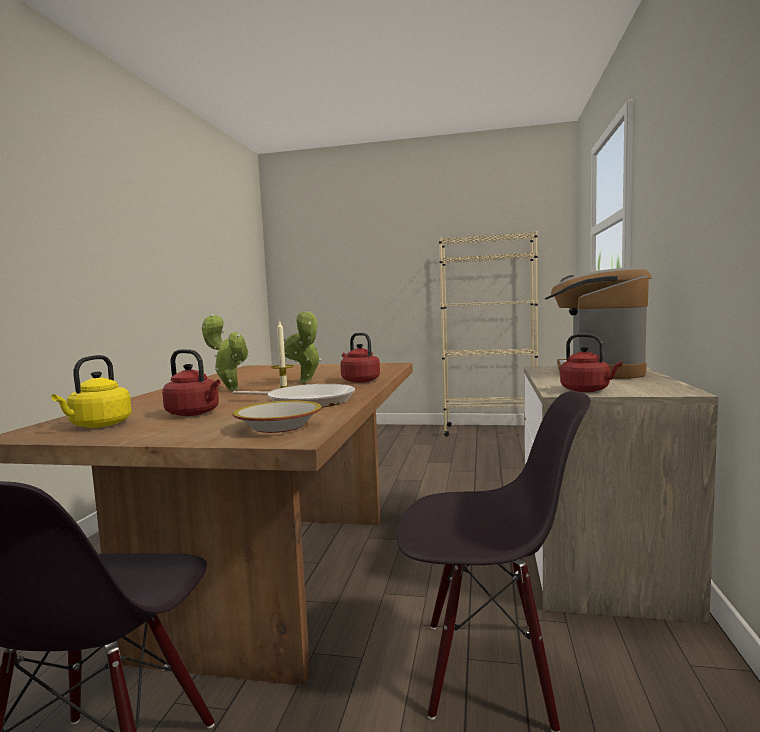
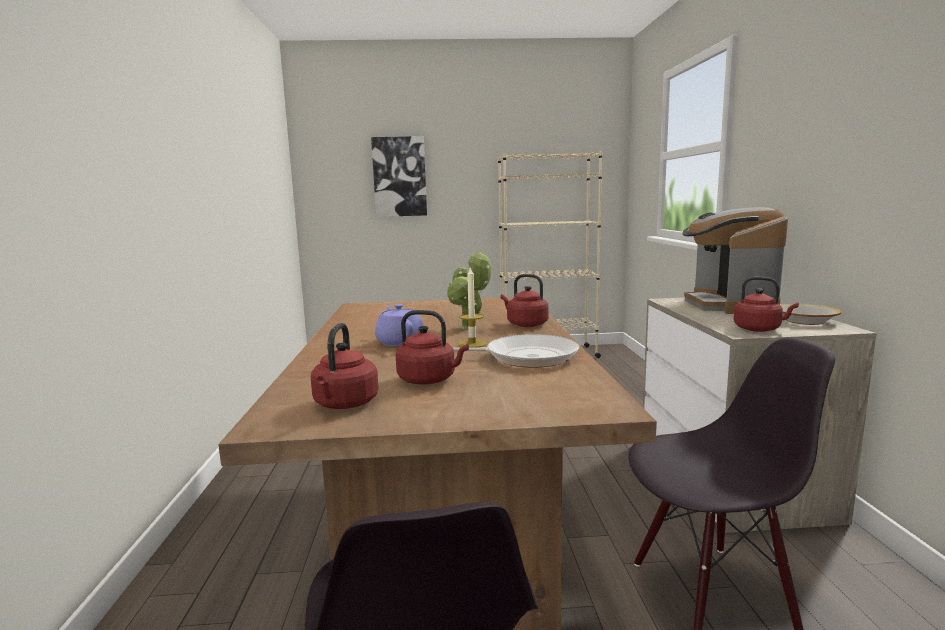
camera: 15 degrees left, 5 degrees up
yellow kettle [51,355,132,428] -> red kettle [311,323,379,409]
potted plant [202,314,249,391] -> purple teapot [375,304,424,346]
bowl [233,400,322,433] -> bowl moved to [780,304,841,325]
none -> picture [371,136,427,217]

